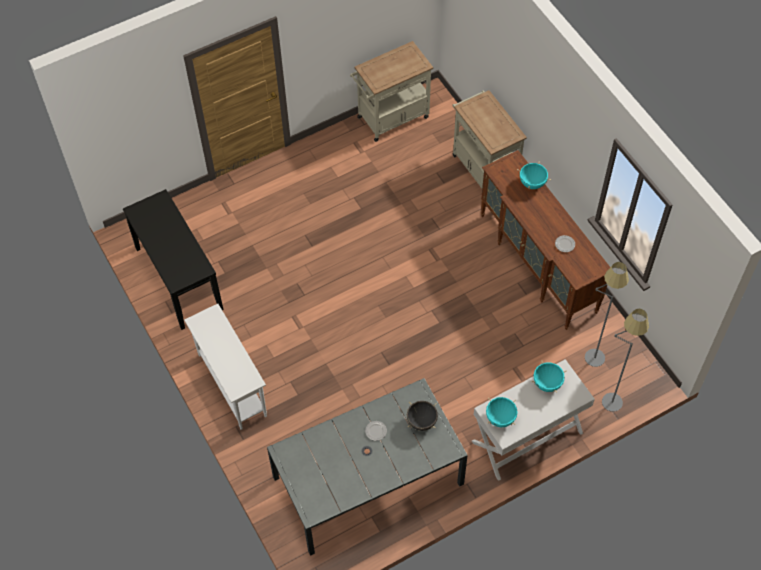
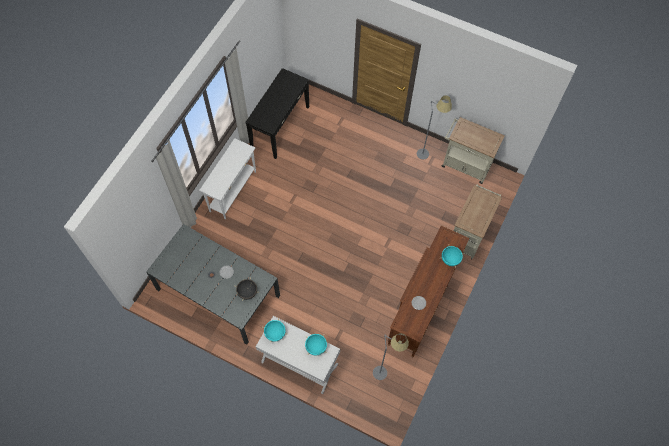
camera: 55 degrees right, 5 degrees up
grey floor lamp [602,309,649,412] -> grey floor lamp moved to [417,95,452,159]

